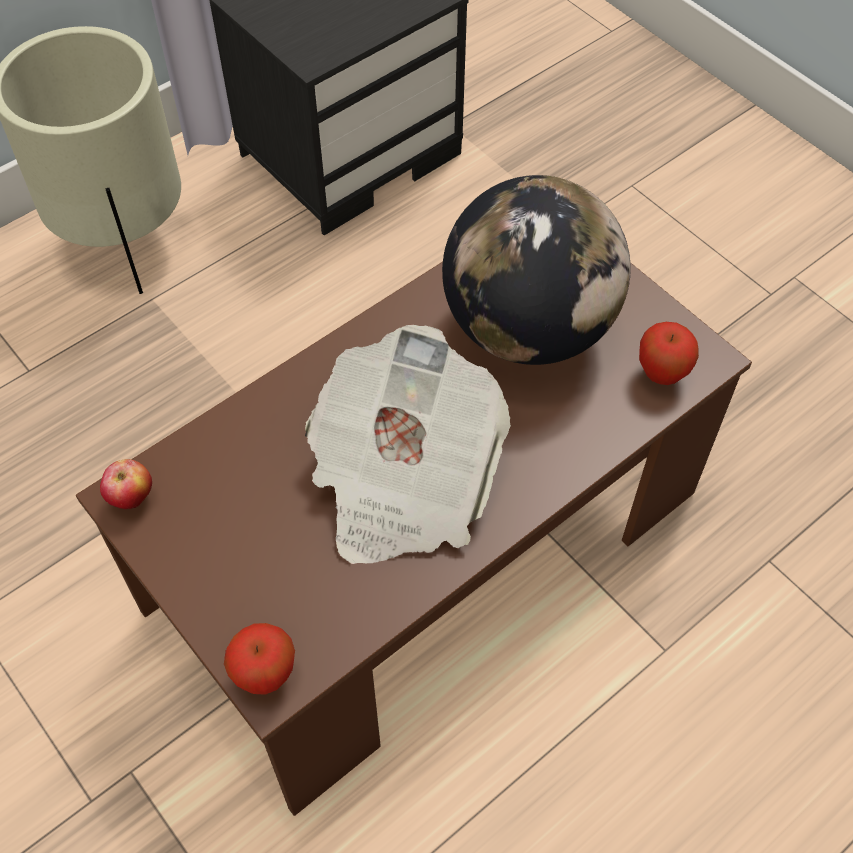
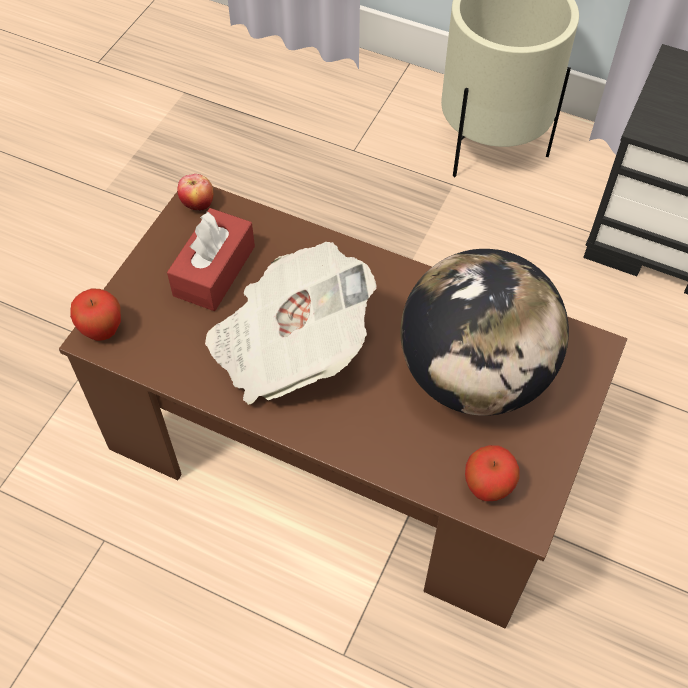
camera: 65 degrees right, 0 degrees up
none -> red tissue box [167,208,255,311]

